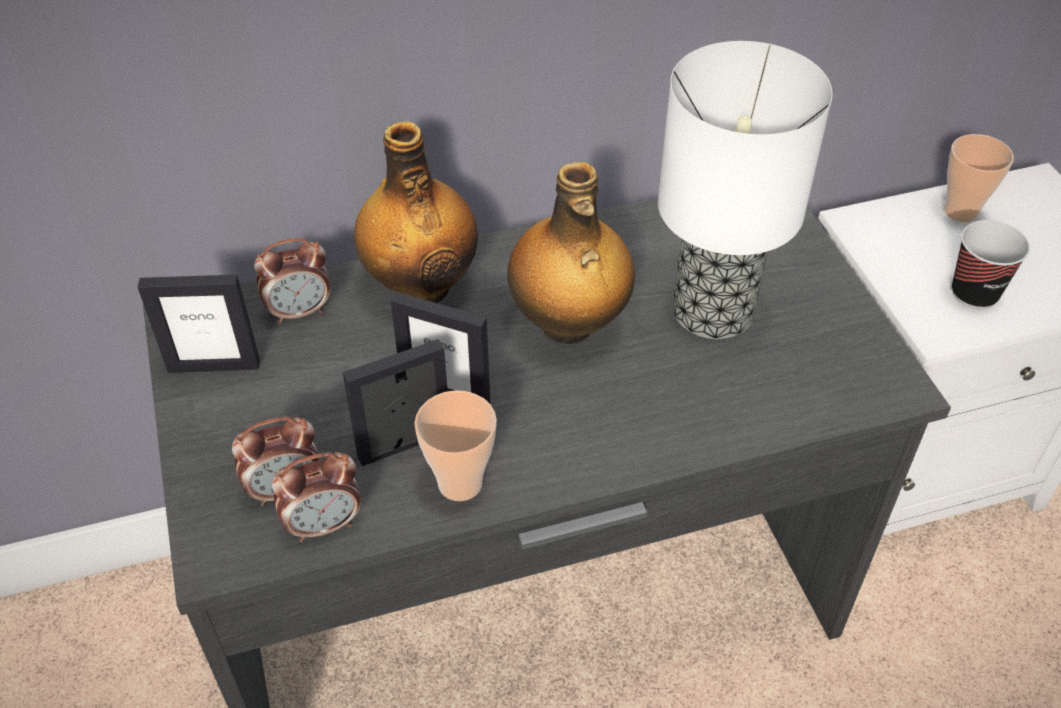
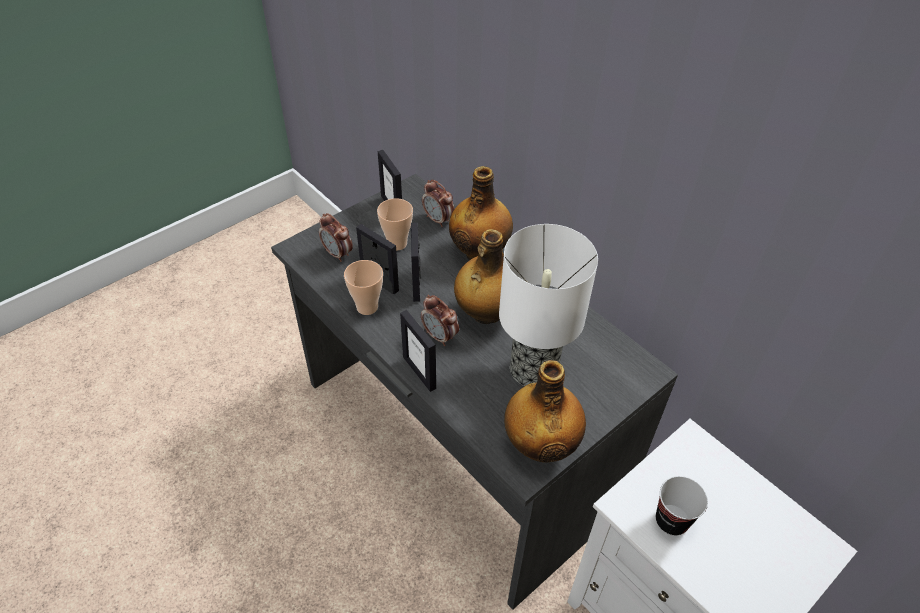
camera: 65 degrees right, 0 degrees up
alarm clock [272,452,361,542] -> alarm clock moved to [421,295,459,346]
cup [944,134,1014,223] -> cup moved to [377,198,413,250]
none -> picture frame [400,310,436,392]
none -> bottle [504,360,586,463]

